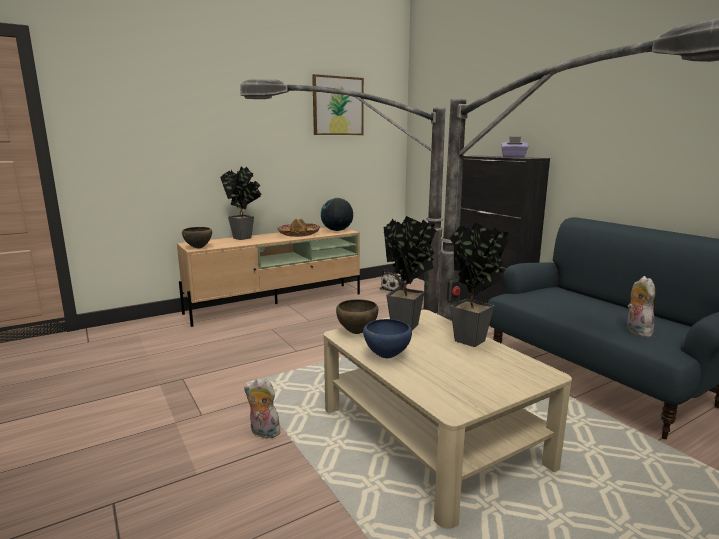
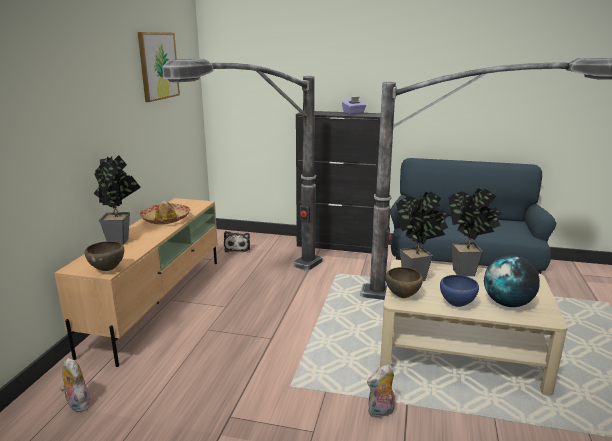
camera: 45 degrees left, 5 degrees up
globe [321,198,353,231] -> globe moved to [484,255,540,307]
plush toy [627,276,655,337] -> plush toy moved to [60,358,91,412]

